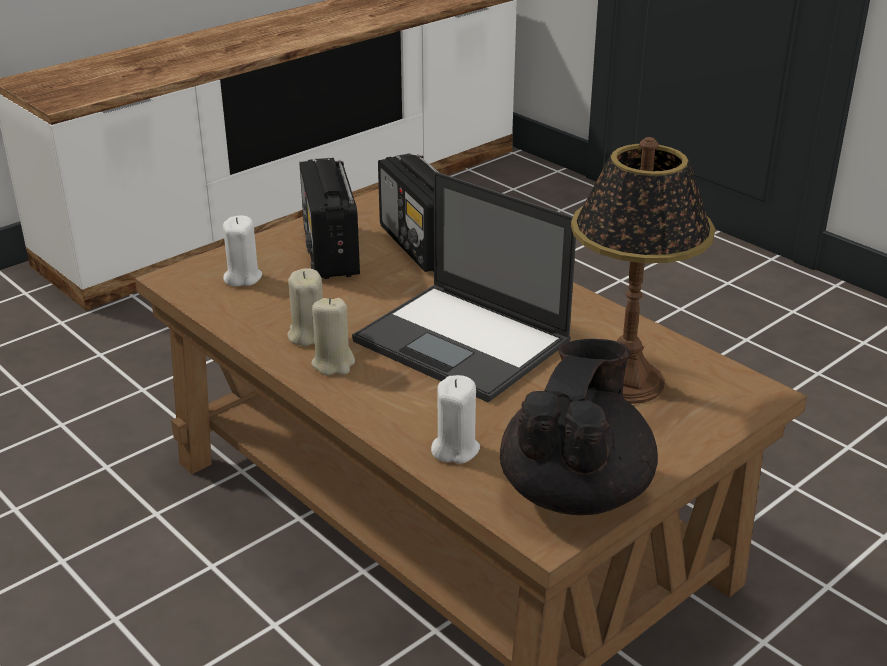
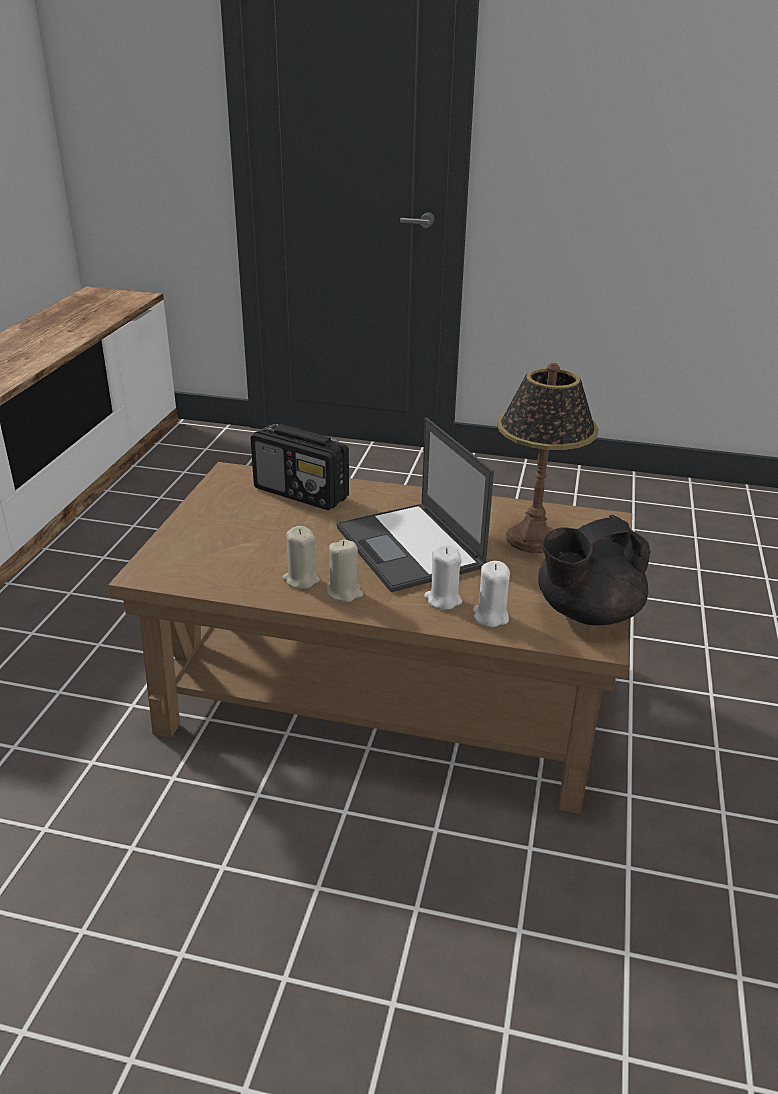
camera: 35 degrees left, 0 degrees up
white candle [223,215,262,286] -> white candle moved to [424,545,462,610]
radio [299,158,360,279] -> none
laptop [352,171,576,403] -> laptop turned 60 degrees clockwise [337,418,494,592]
black teapot [500,339,658,515] -> black teapot turned 105 degrees counterclockwise [538,515,651,625]

